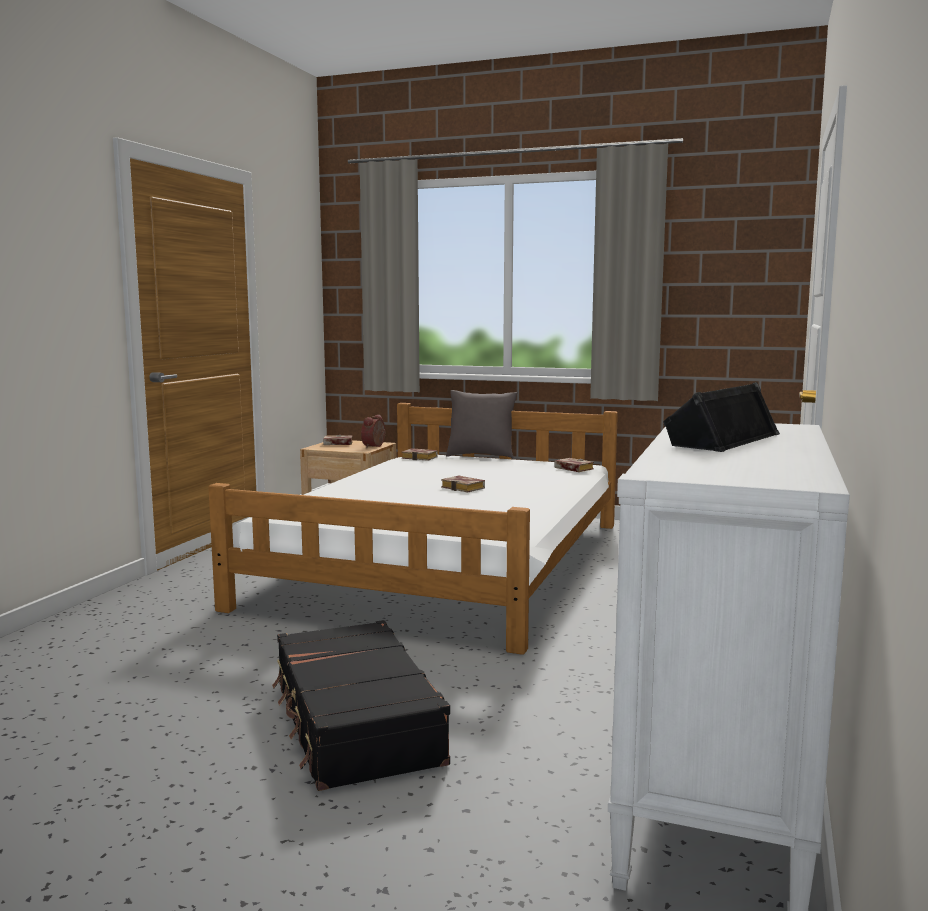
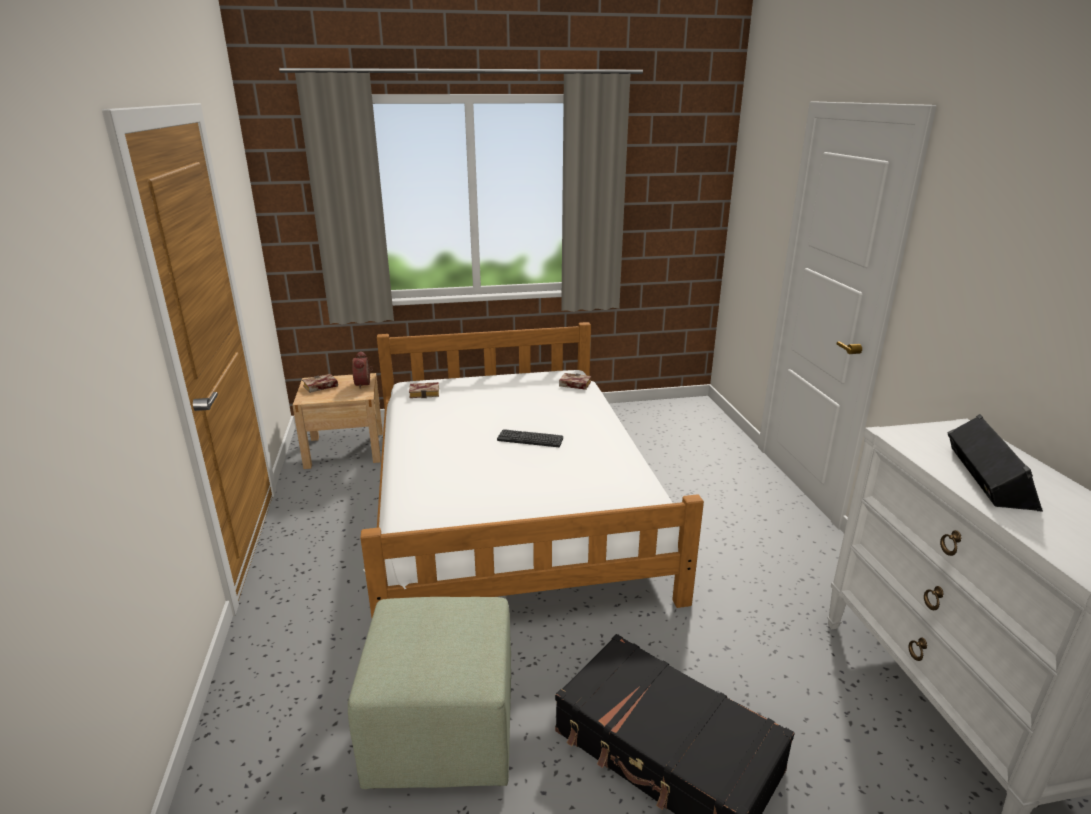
camera: 30 degrees left, 15 degrees up
book [441,476,485,493] -> keyboard [497,429,563,447]
grey pillow [446,390,518,458] -> none
none -> green ottoman [348,597,511,789]

